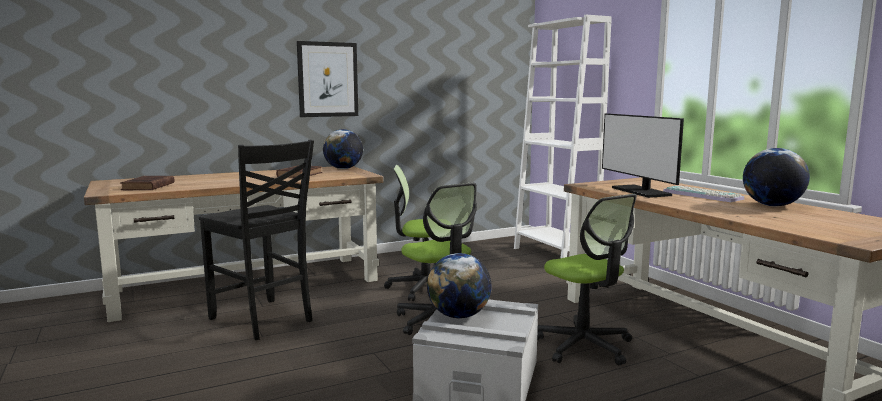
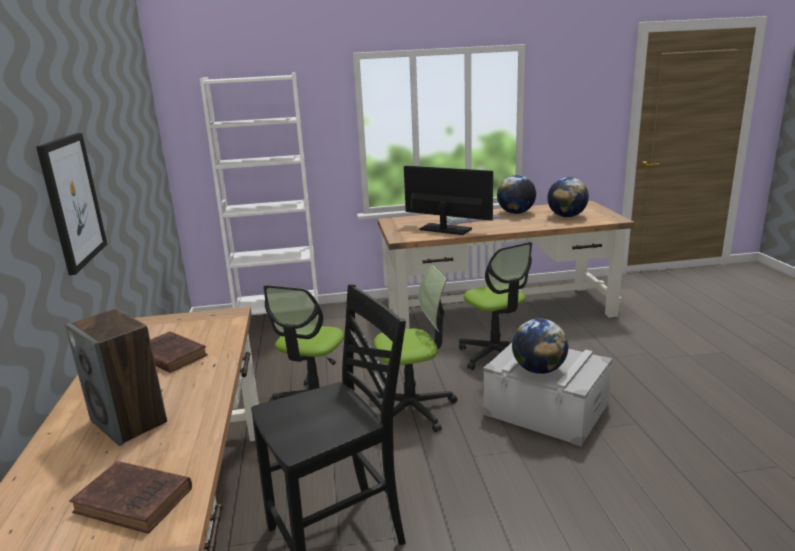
camera: 70 degrees left, 10 degrees up
globe [323,129,363,169] -> globe moved to [547,177,589,217]
office chair [537,194,637,365] -> office chair turned 75 degrees clockwise [459,242,532,370]
monitor [602,113,684,198] -> monitor turned 150 degrees counterclockwise [404,166,493,235]
none -> speaker [65,309,167,446]

